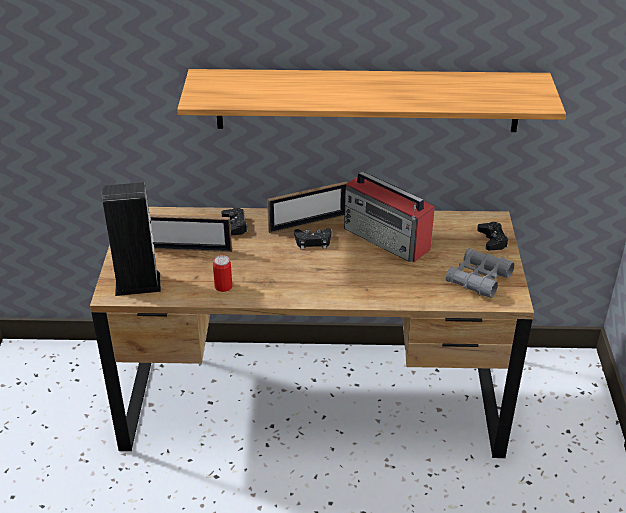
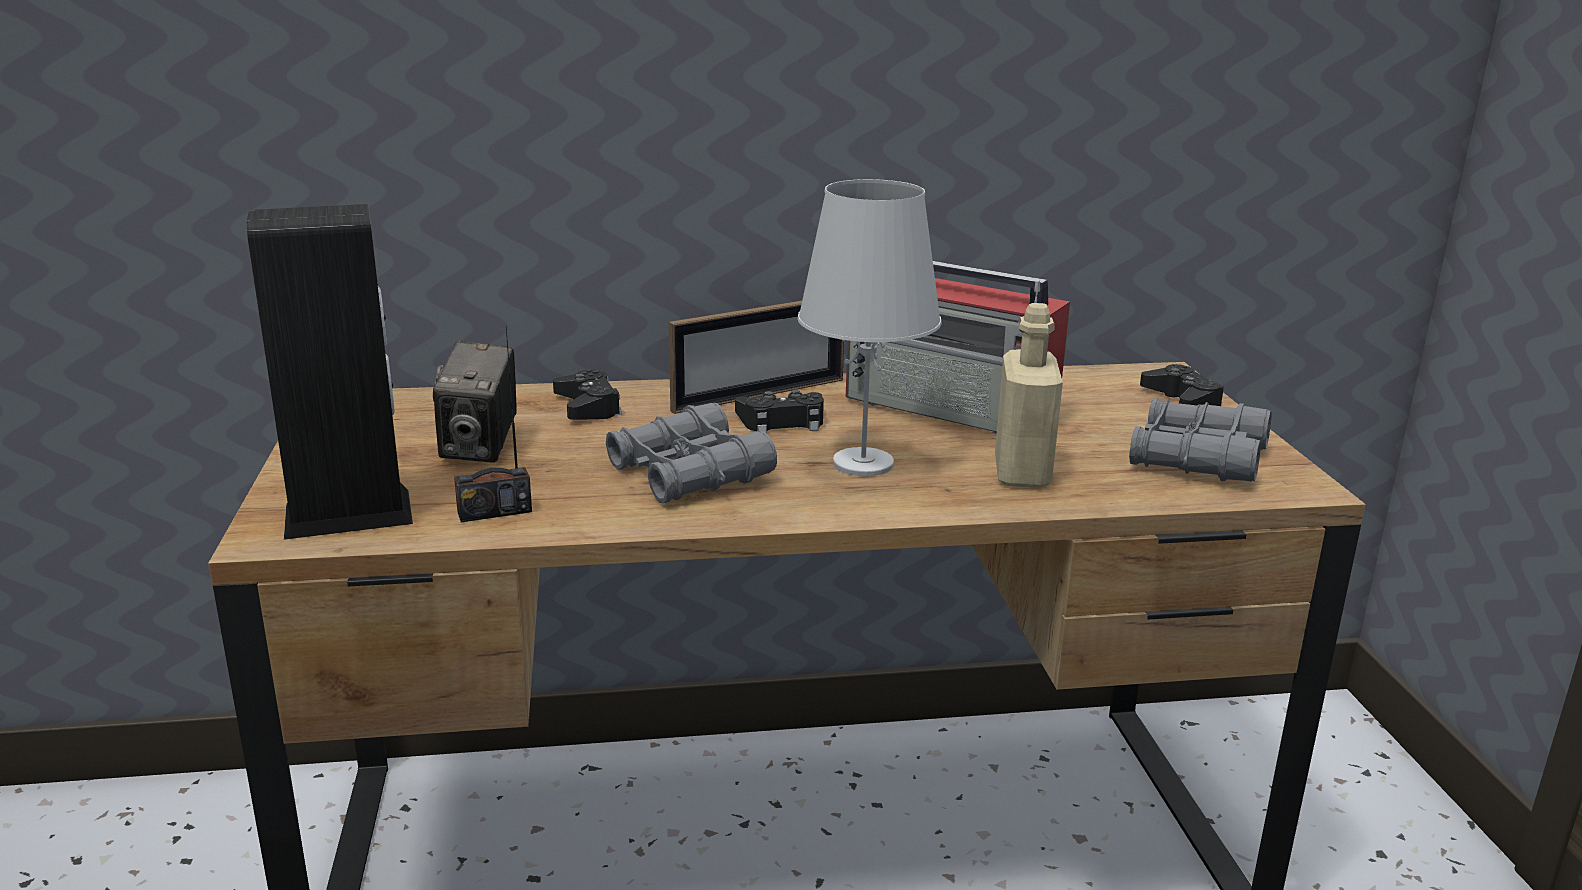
camera: 10 degrees left, 15 degrees down
picture frame [150,214,232,252] -> camera [433,341,517,463]
shelf [177,69,566,132] -> none
can [213,255,232,292] -> none
none -> radio [454,327,532,522]
none -> grey binoculars [606,403,777,504]
none -> white table lamp [797,179,942,476]
none -> beige bottle [995,303,1063,488]

